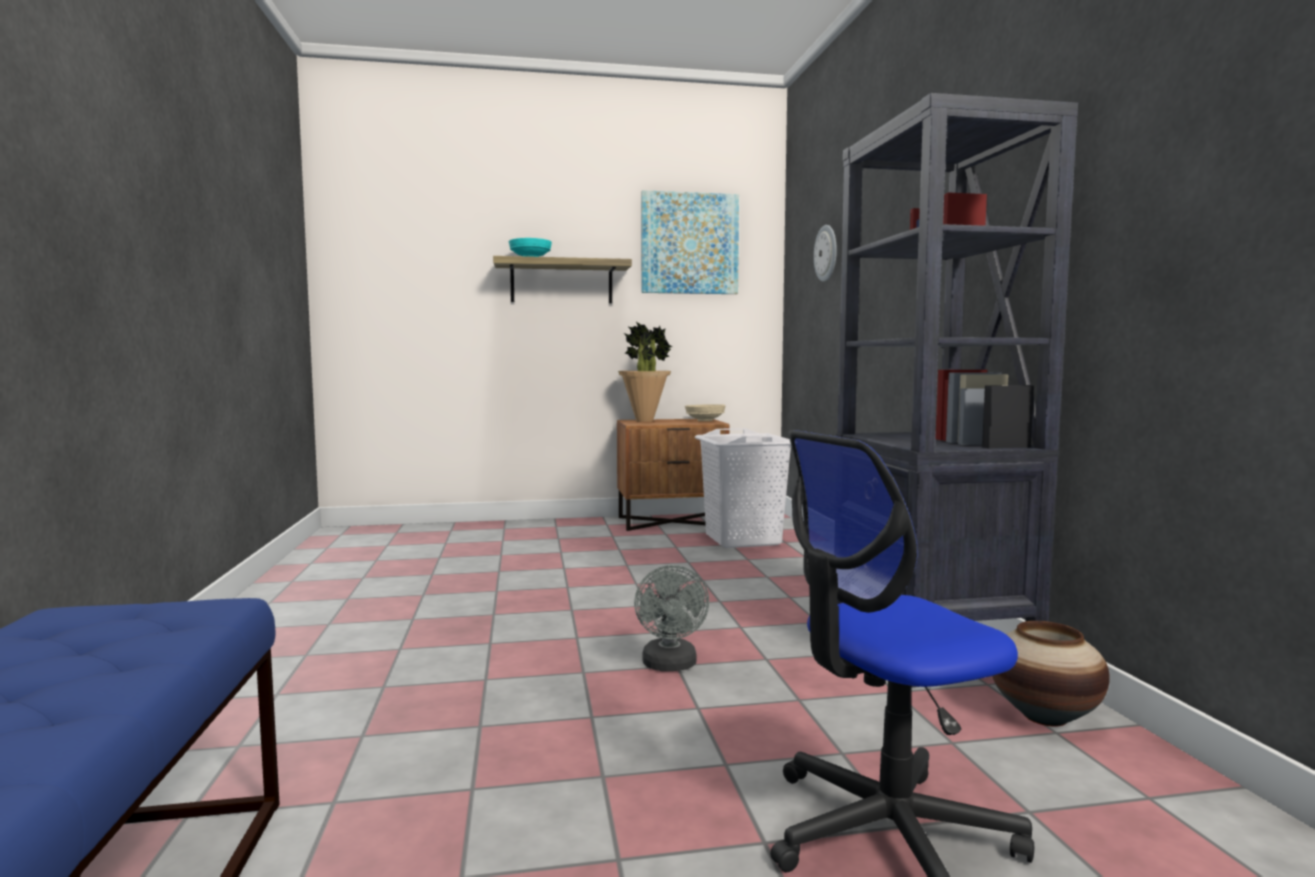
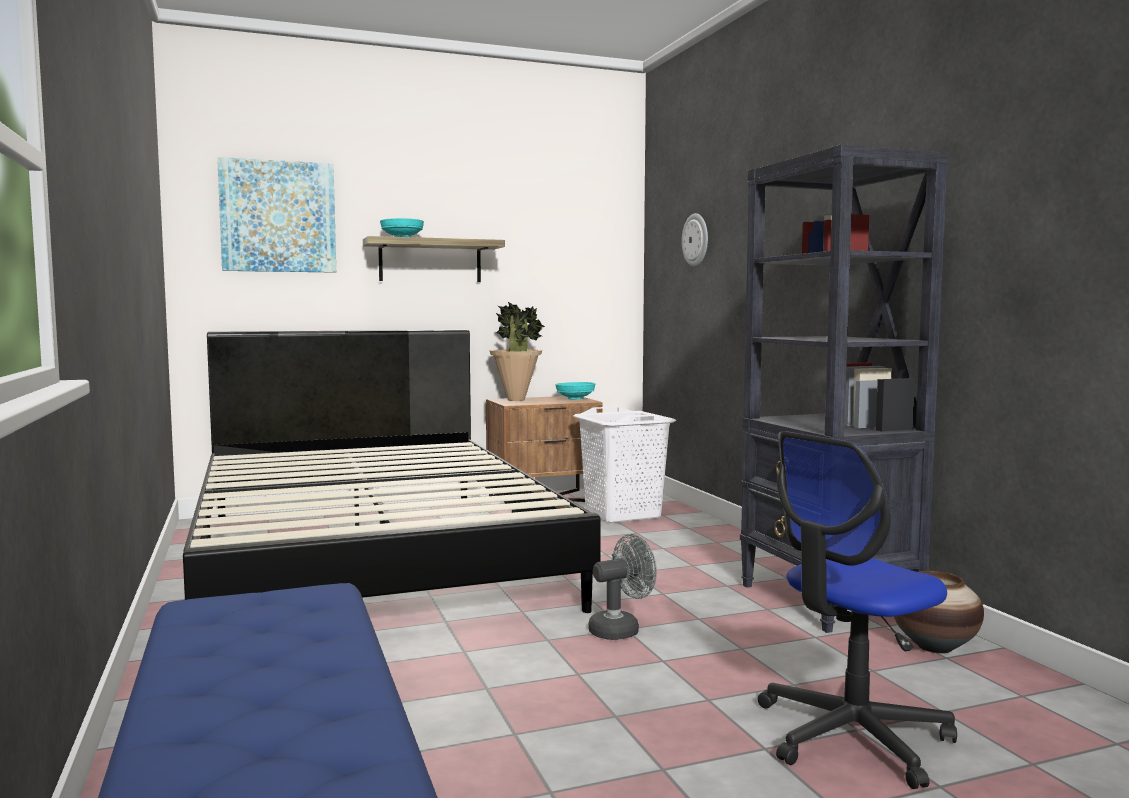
camera: 10 degrees left, 0 degrees up
grey fan [634,565,709,671] -> grey fan turned 105 degrees counterclockwise [588,534,657,640]
picture [641,190,739,294] -> picture moved to [217,157,336,273]
beige bowl [685,404,726,421] -> turquoise bowl [555,382,595,399]
none -> black bed [183,330,601,613]

